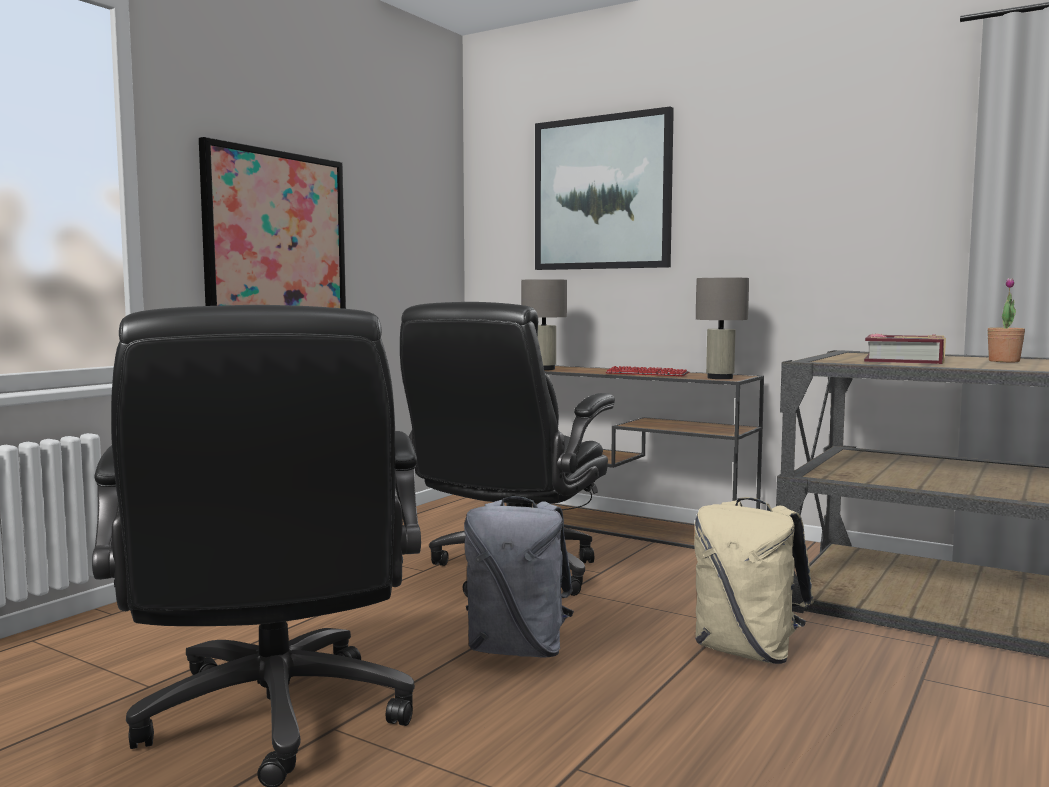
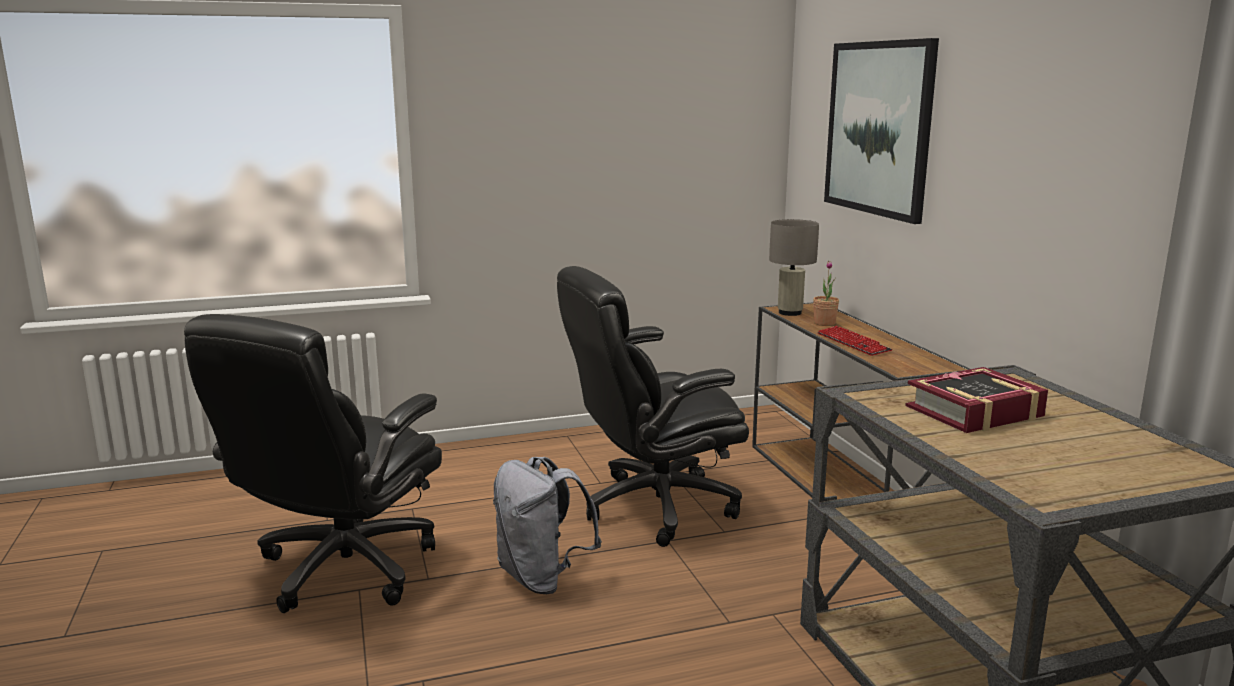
camera: 40 degrees right, 10 degrees up
picture [199,137,346,309] -> none
beige backpack [694,497,814,664] -> none
grey table lamp [696,278,749,379] -> none
potted plant [987,278,1025,362] -> potted plant moved to [813,261,839,326]

